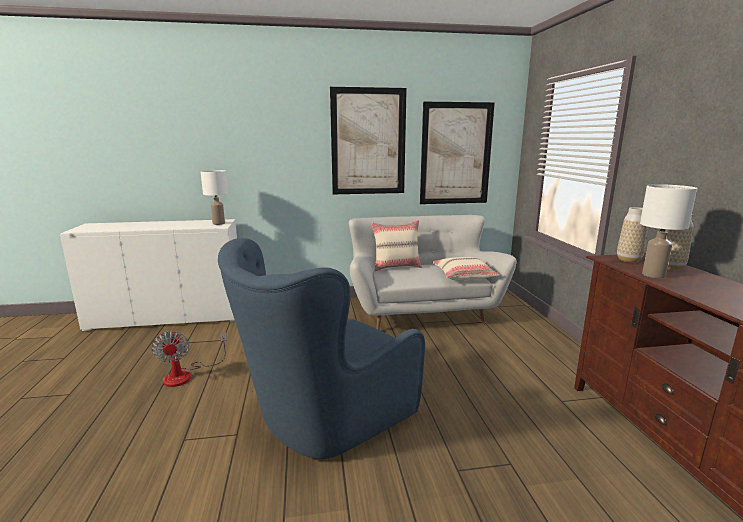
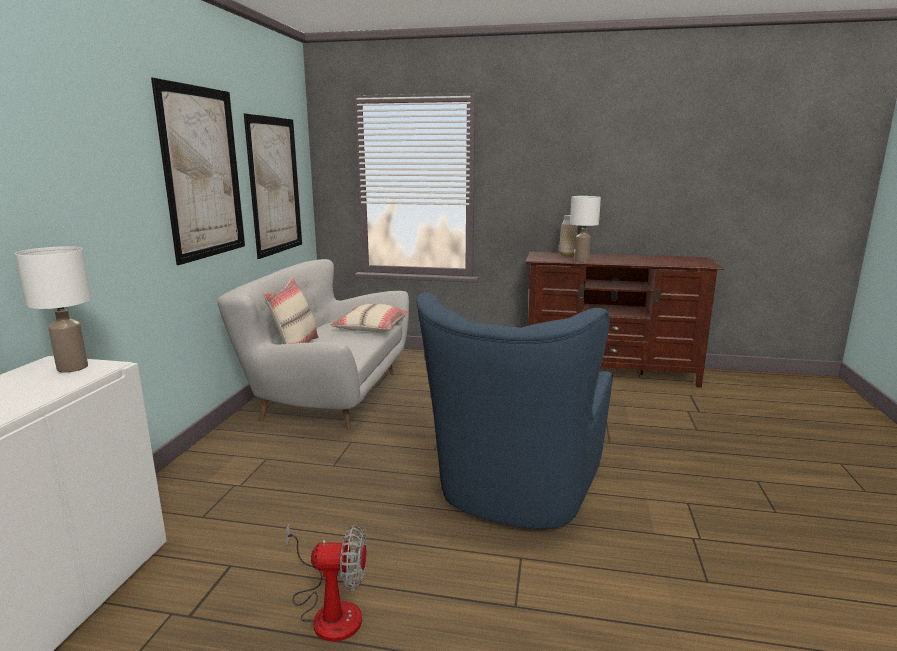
camera: 70 degrees left, 0 degrees up
blue armchair [218,238,425,459] -> blue armchair turned 45 degrees clockwise [416,292,613,529]
vase [617,207,648,262] -> none

